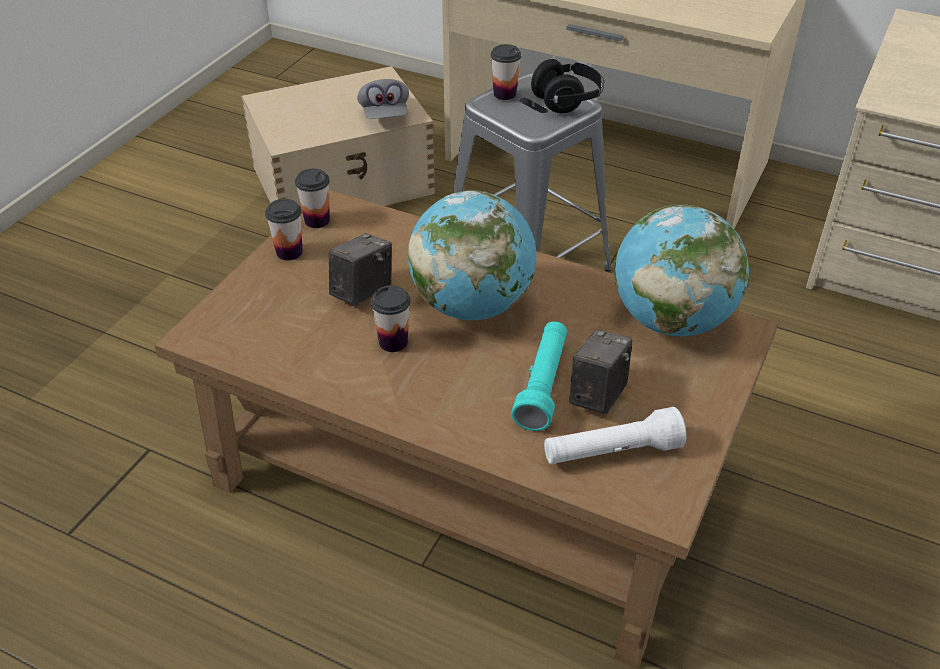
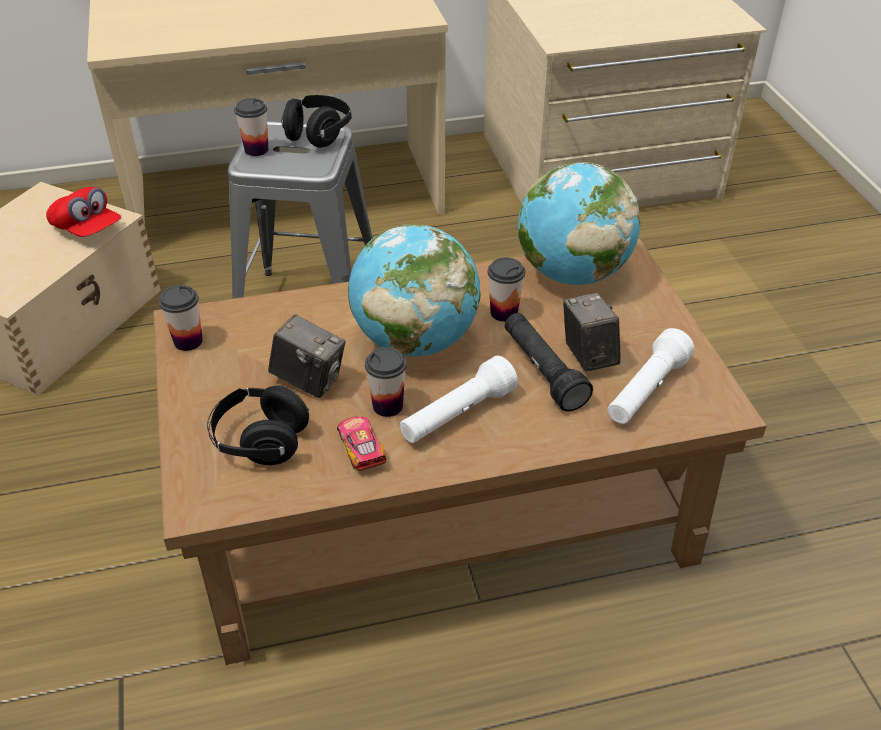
camera: 40 degrees left, 0 degrees up
cup [265,199,303,260] -> cup moved to [488,257,525,322]
camera [329,233,392,306] -> camera turned 120 degrees clockwise [268,314,346,398]
grey cap [357,79,409,119] -> red cap [46,187,121,237]
turquoise flashlight [511,321,567,431] -> black flashlight [504,313,593,412]
none -> black headphones [207,385,310,465]
none -> toy car [337,416,386,471]
none -> white flashlight [400,356,518,443]

